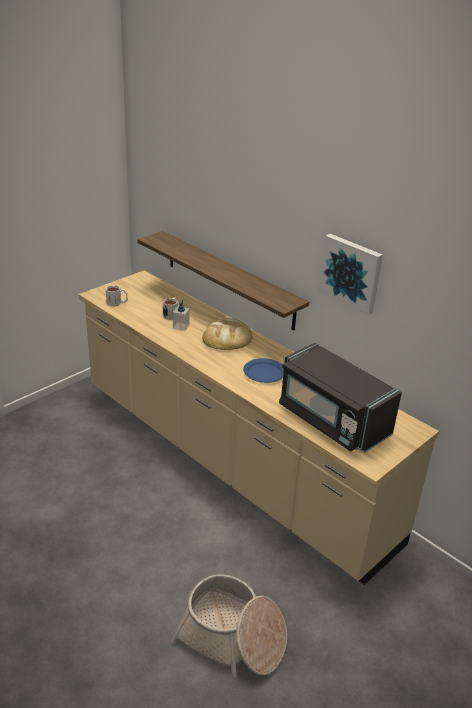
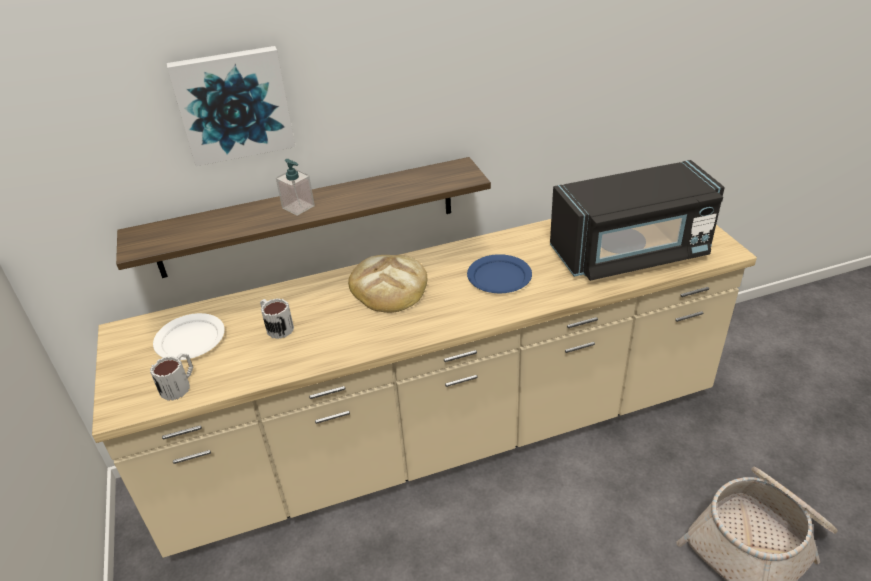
camera: 60 degrees left, 5 degrees up
soap dispenser [173,300,190,331] -> soap dispenser moved to [276,159,315,216]
picture [319,234,383,315] -> picture moved to [167,46,295,166]
none -> white plate [153,313,225,360]

